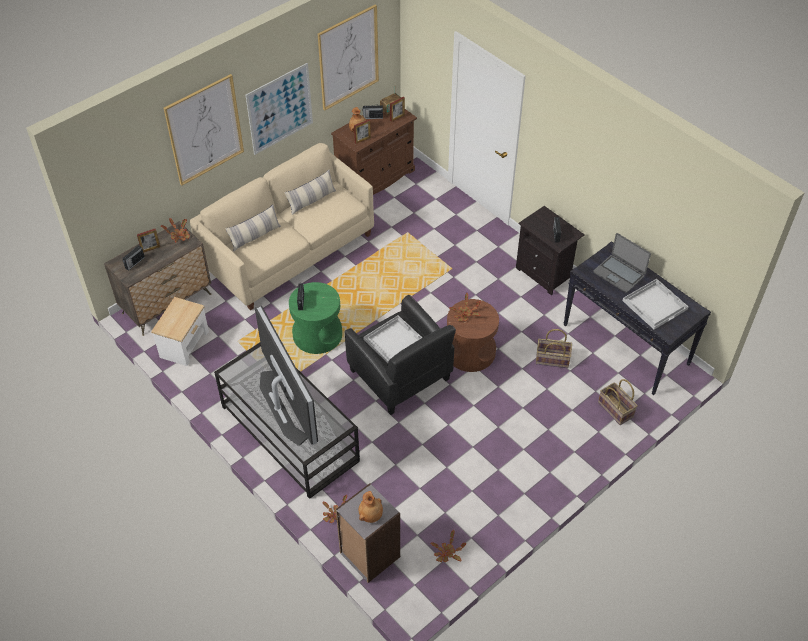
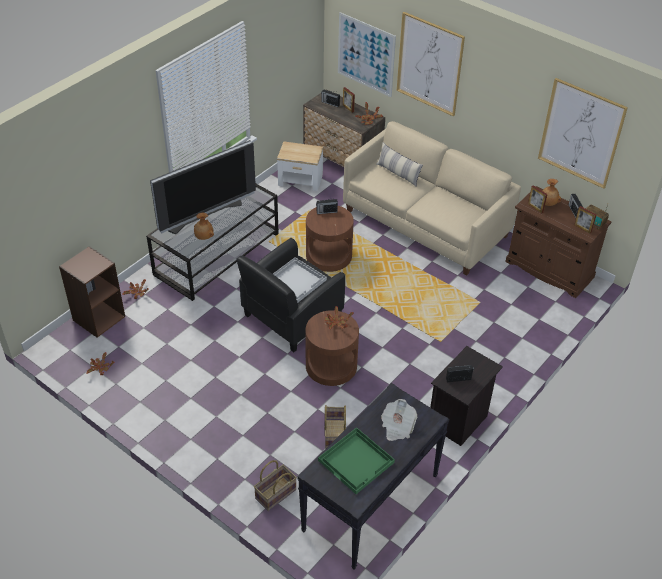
camera: 80 degrees right, 5 degrees down
picture [246,63,313,155] -> picture moved to [338,12,396,97]
pillow [284,170,336,215] -> none
green side table [289,282,342,354] -> brown side table [306,206,354,272]
grey bookcase [336,483,400,583] -> brown bookcase [59,246,125,338]
brown vase [359,491,383,523] -> brown vase moved to [194,213,214,240]
laptop [593,233,651,293] -> newspaper [381,399,417,441]
white tray [623,279,688,330] -> green tray [318,427,395,494]

